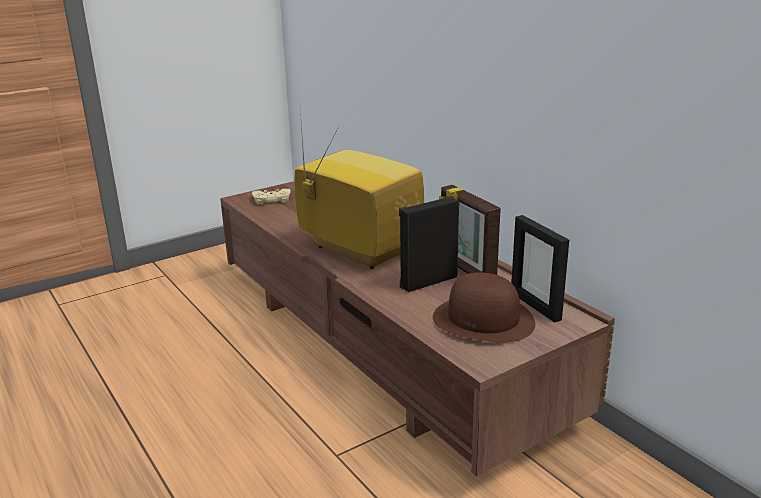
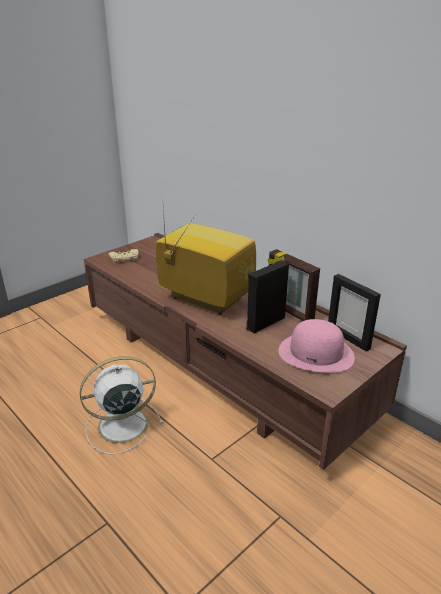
camera: 10 degrees left, 5 degrees up
brown hat [433,272,535,342] -> pink hat [279,319,355,373]
none -> white fan [80,356,163,454]

